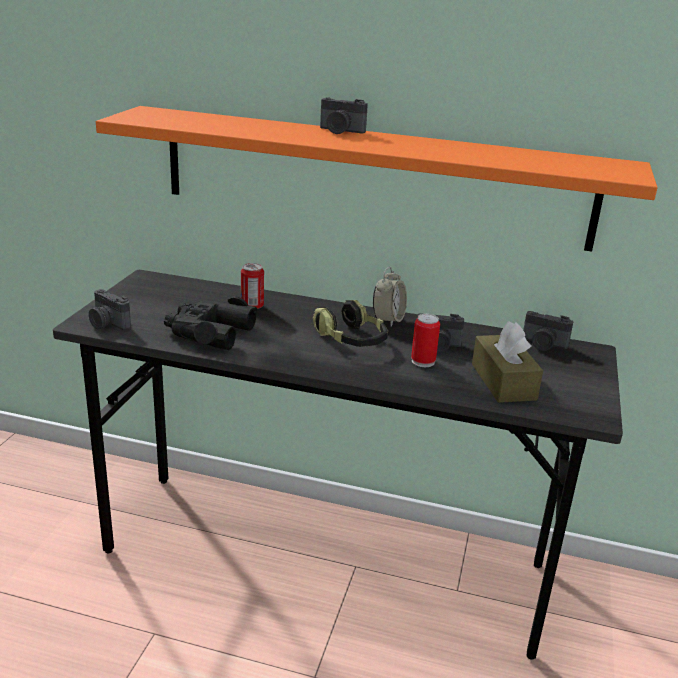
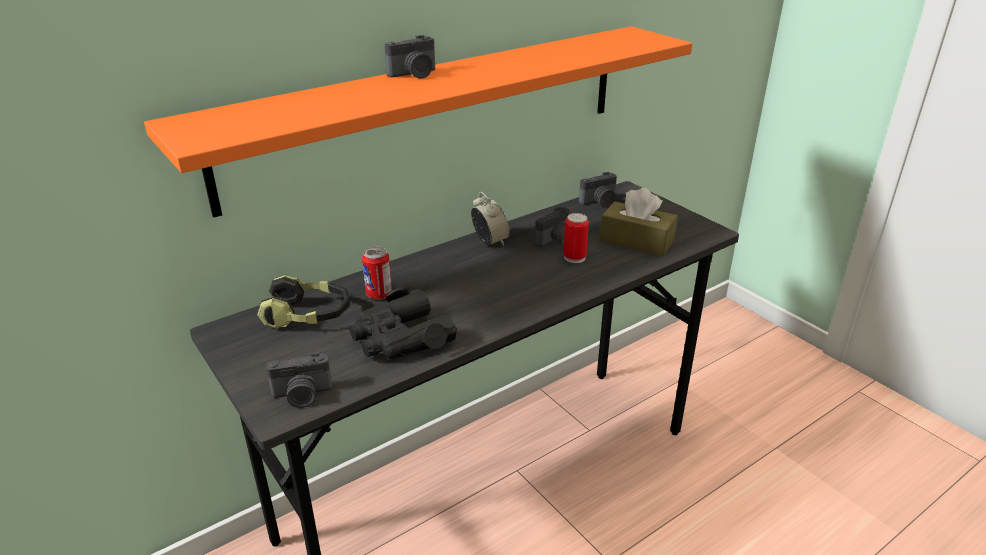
camera: 50 degrees left, 5 degrees up
headphones [313,300,388,347] -> headphones moved to [257,275,350,329]

